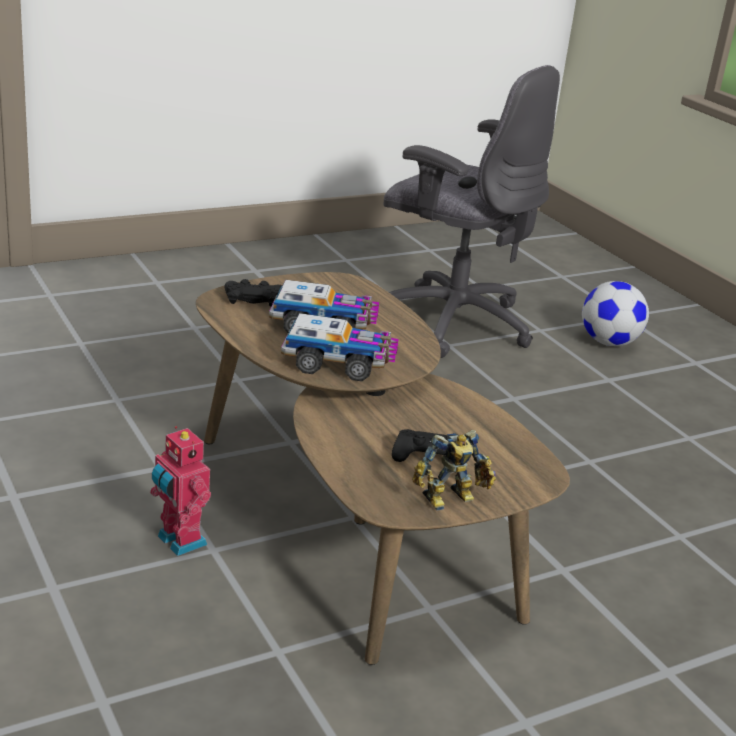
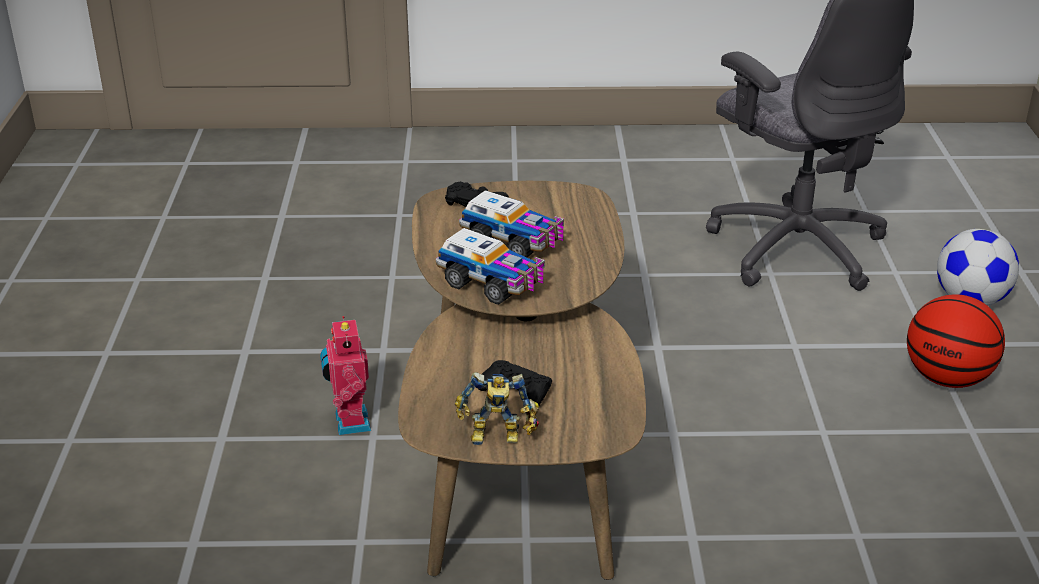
camera: 30 degrees right, 5 degrees up
none -> basketball [907,294,1005,388]

